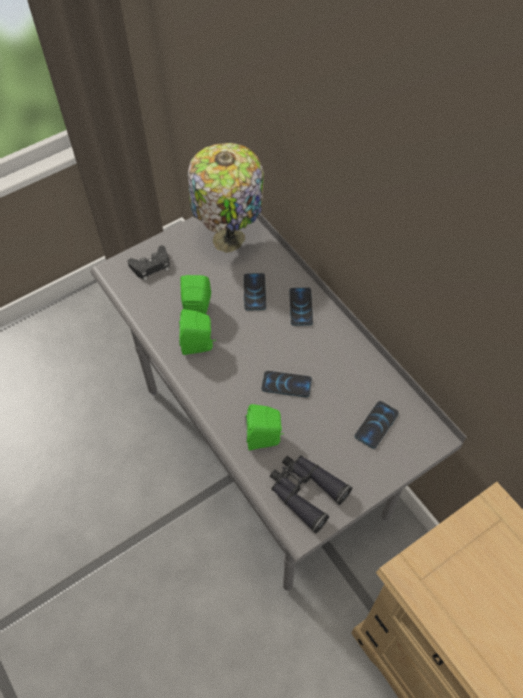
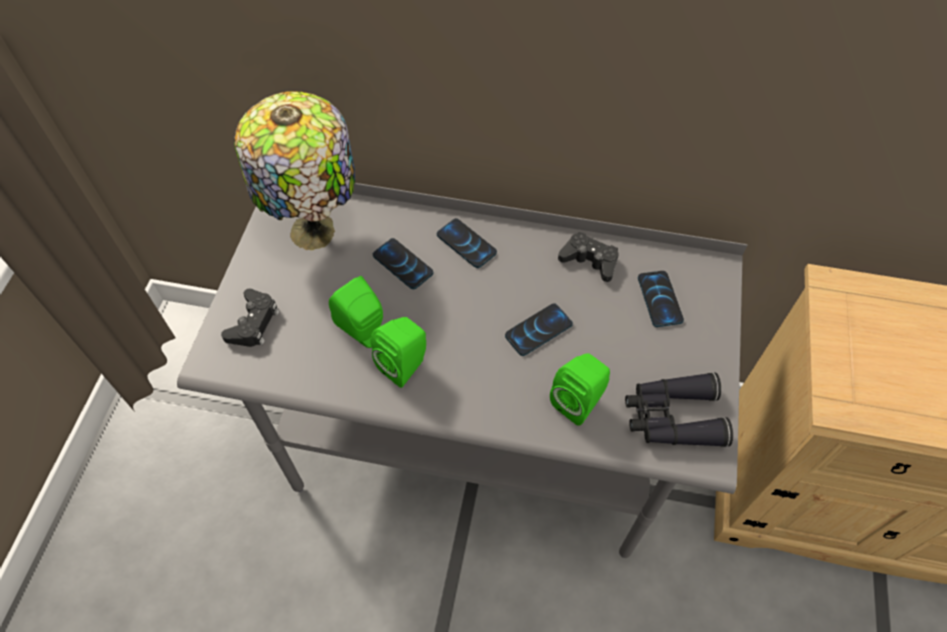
camera: 45 degrees left, 0 degrees up
none -> black game controller [558,232,619,282]

